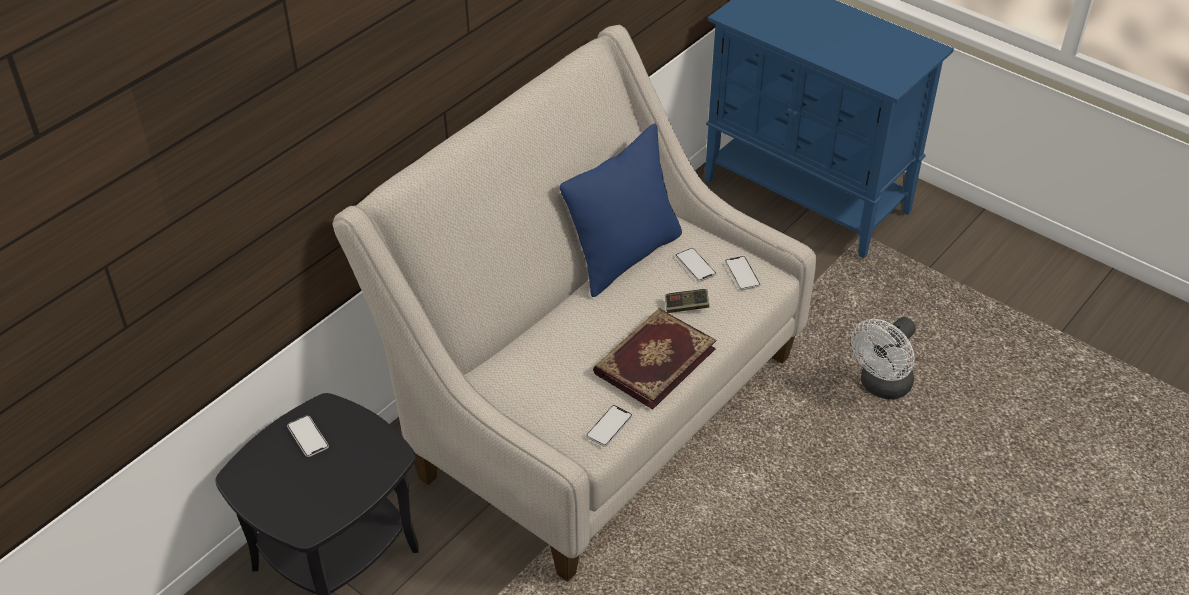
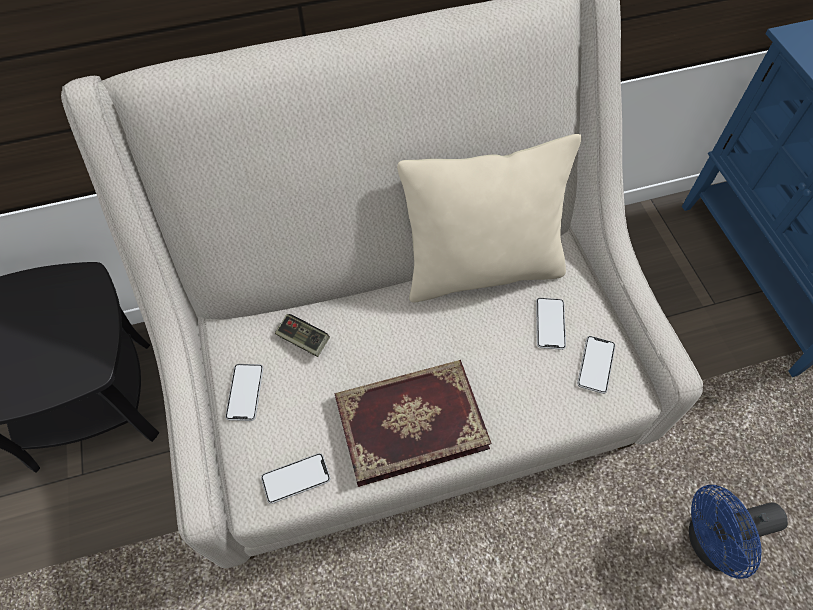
camera: 35 degrees right, 15 degrees up
phone [287,415,329,457] -> phone moved to [225,364,263,421]
blue pillow [560,124,682,297] -> beige pillow [397,134,582,303]
game controller [665,289,709,313] -> game controller moved to [275,314,330,357]
white fan [851,317,916,400] -> blue fan [689,485,788,579]

